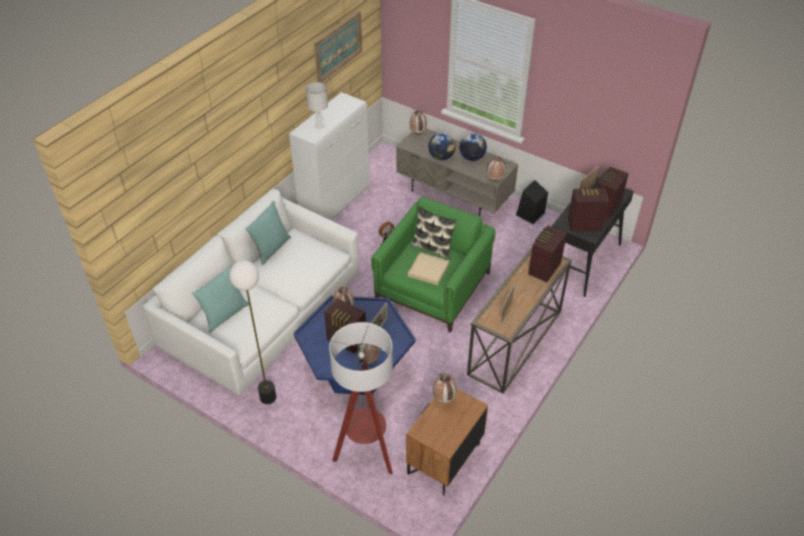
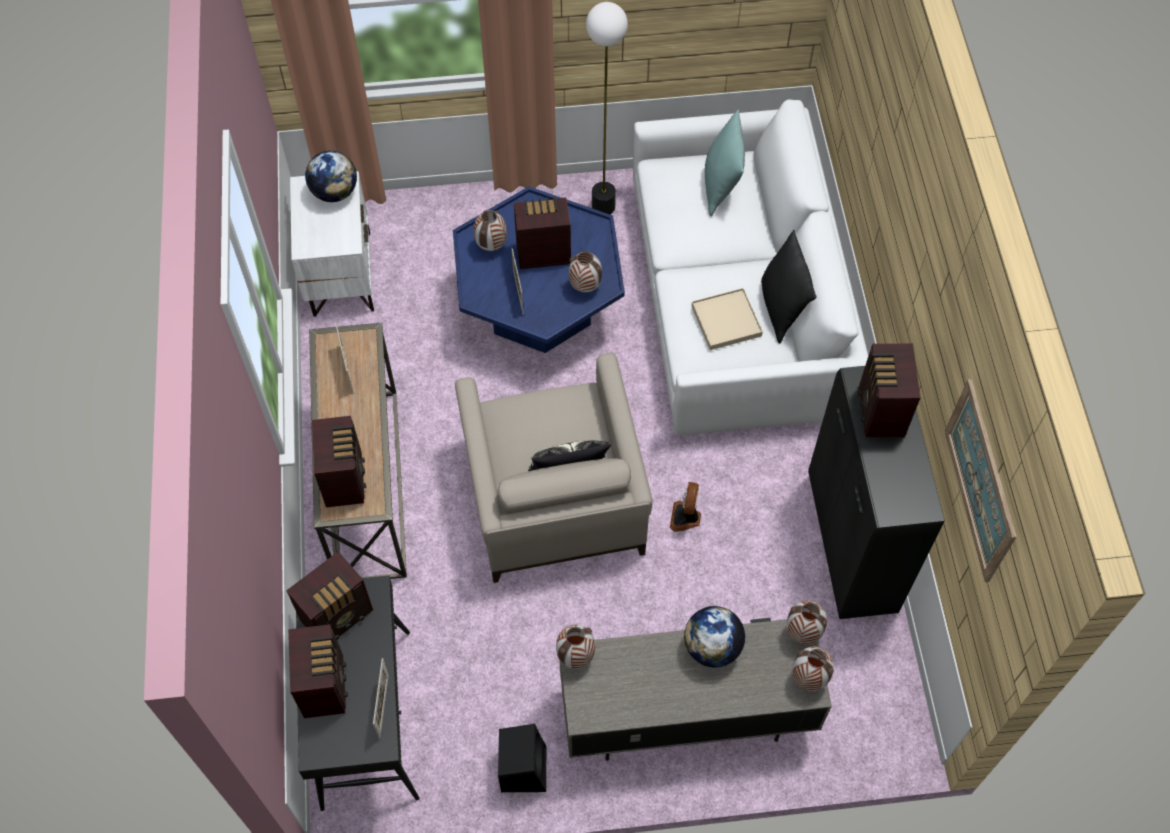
camera: 140 degrees right, 15 degrees up
turquoise pillow [246,201,291,265] -> black pillow [761,230,817,344]
white cabinet [289,92,370,221] -> black cabinet [808,366,945,619]
white table lamp [306,82,328,129] -> radio [858,343,920,437]
floor lamp [329,322,393,474] -> none
green armchair [371,197,496,333] -> beige armchair [455,353,653,583]
brown nightstand [406,389,488,496] -> white nightstand [290,171,374,317]
beige tray [408,252,450,285] -> beige tray moved to [691,288,763,350]
vase [433,373,457,403] -> vase moved to [786,600,828,645]
globe [459,133,487,161] -> globe moved to [305,151,357,202]

